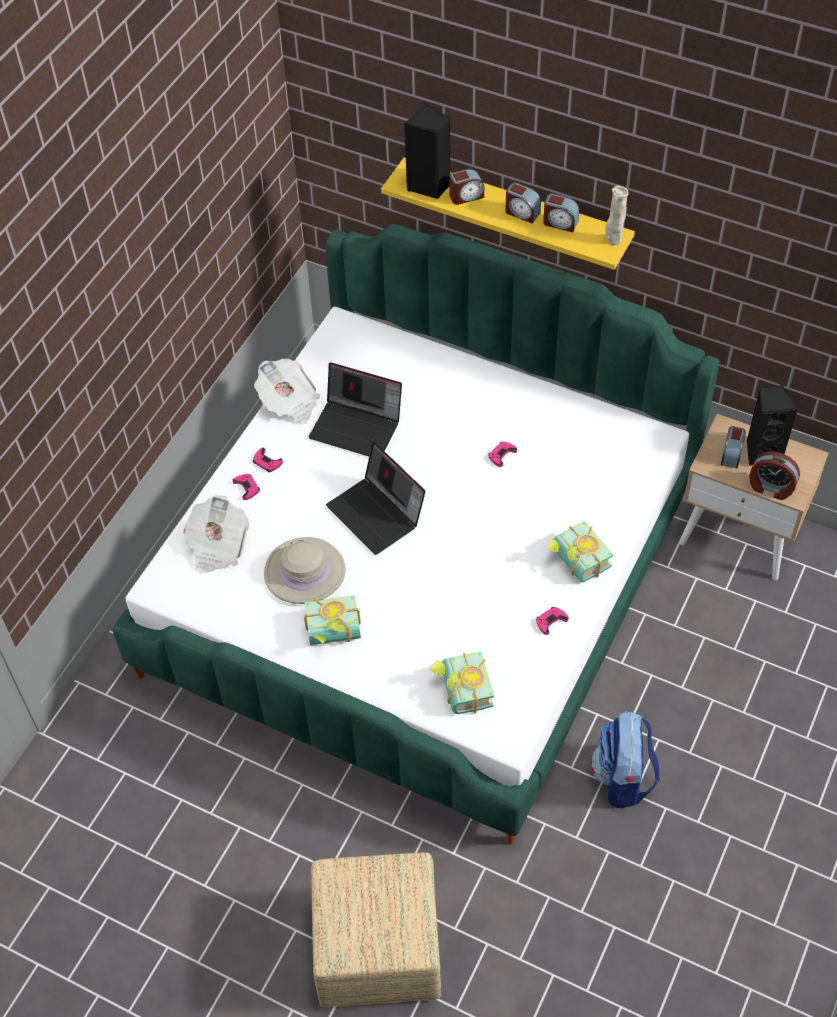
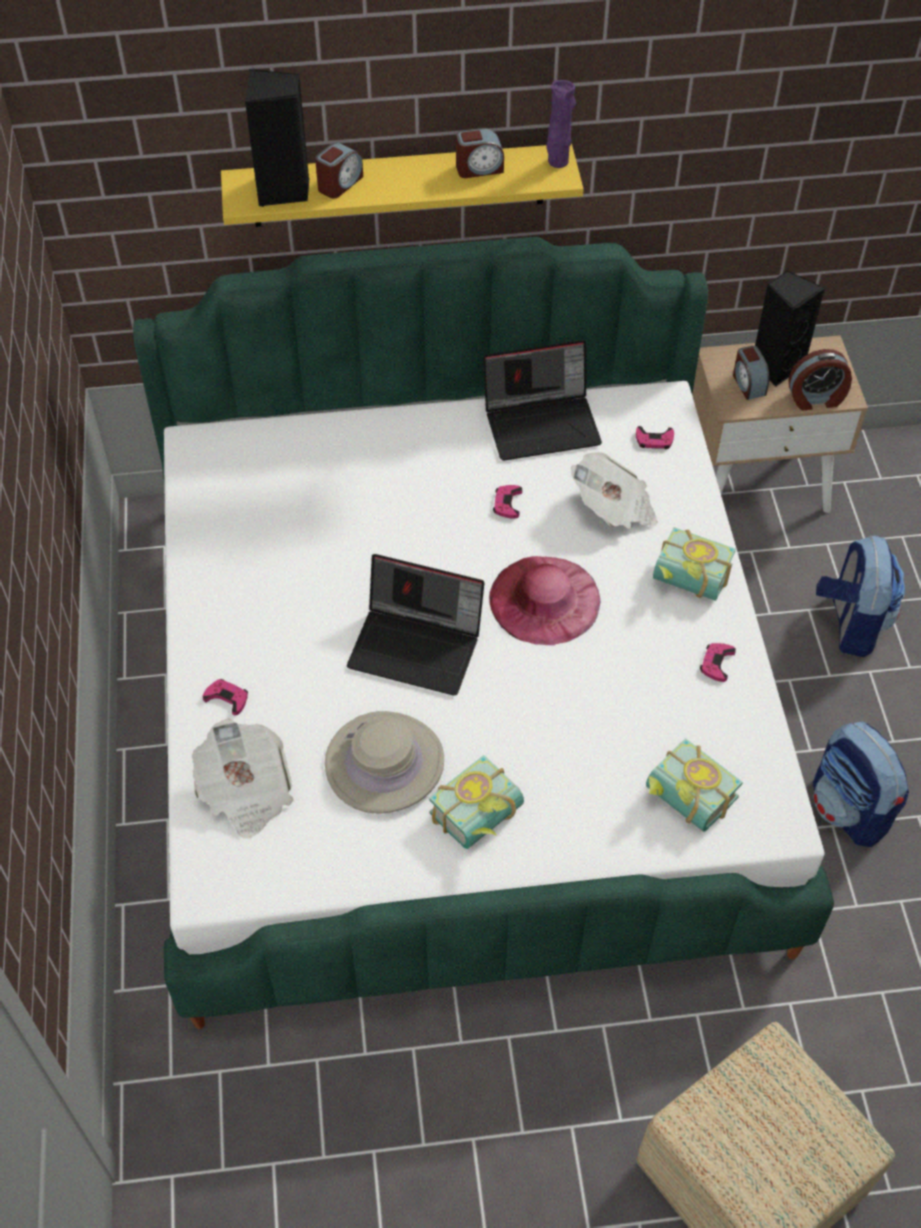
camera: 35 degrees left, 0 degrees up
pink game controller [253,448,283,472] -> pink game controller moved to [636,426,674,449]
newspaper [254,359,321,424] -> newspaper moved to [571,452,658,529]
laptop [309,362,402,456] -> laptop moved to [483,340,602,461]
alarm clock [505,182,541,224] -> none
beige vase [605,186,629,245] -> purple vase [546,80,576,168]
none -> pink hat [489,556,600,645]
none -> backpack [816,535,905,658]

